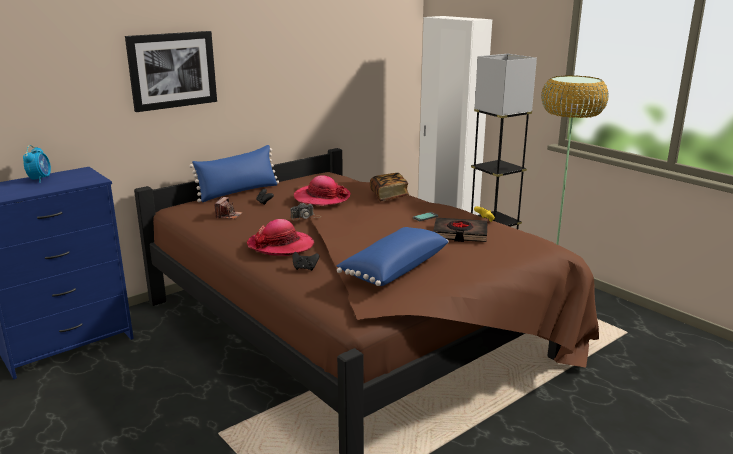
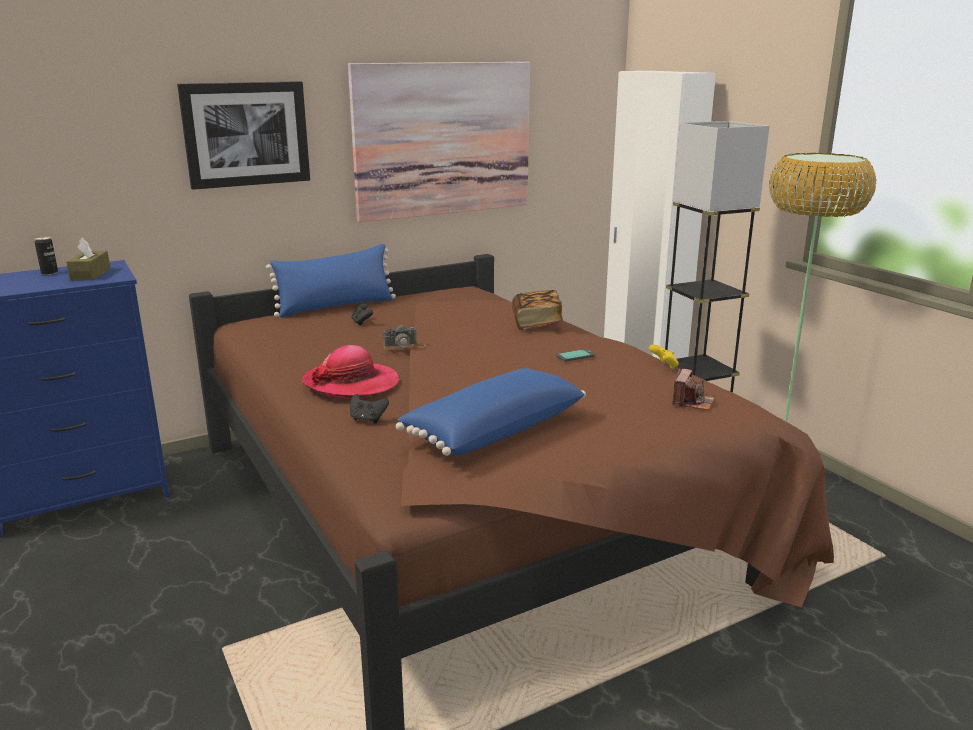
camera: 10 degrees right, 0 degrees up
alarm clock [23,145,51,183] -> can [35,237,58,275]
camera [214,197,243,219] -> camera moved to [672,368,714,410]
hat [294,176,351,205] -> none
black book [433,218,488,242] -> none
none -> brown tissue box [66,238,110,281]
none -> picture [348,62,530,222]

